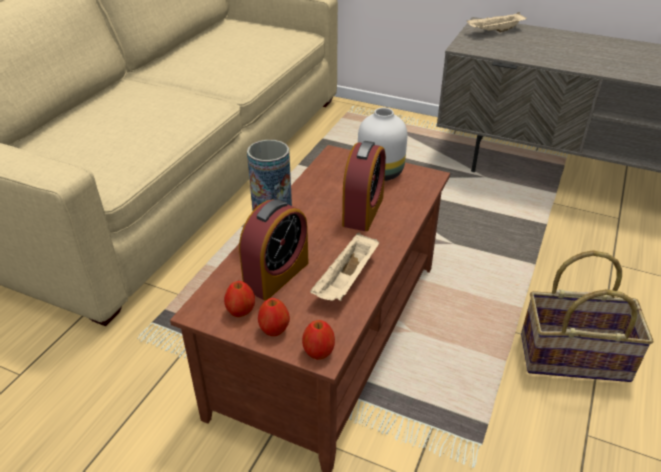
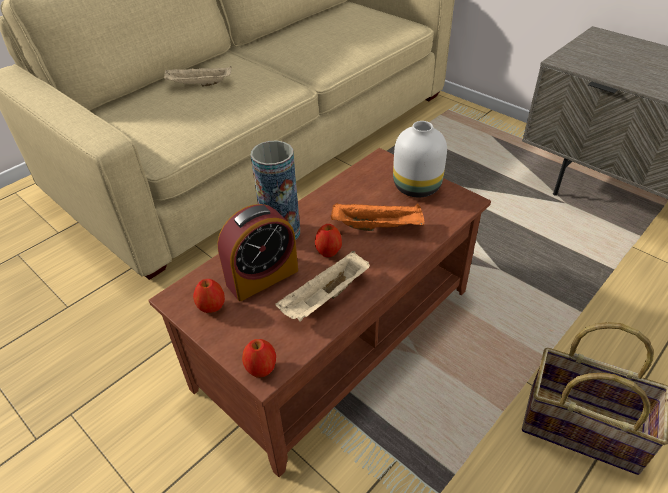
camera: 20 degrees right, 5 degrees up
apple [258,298,290,336] -> apple moved to [315,224,342,257]
alarm clock [342,141,386,231] -> orange tray [331,203,425,231]
beige tray [467,12,527,32] -> beige tray moved to [164,66,232,87]

